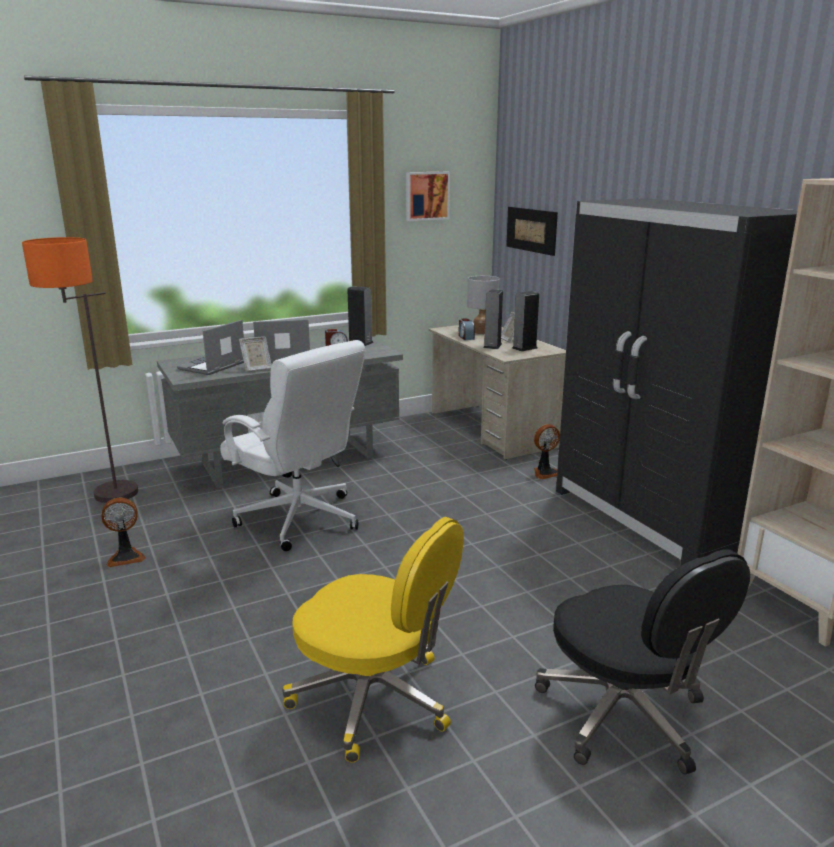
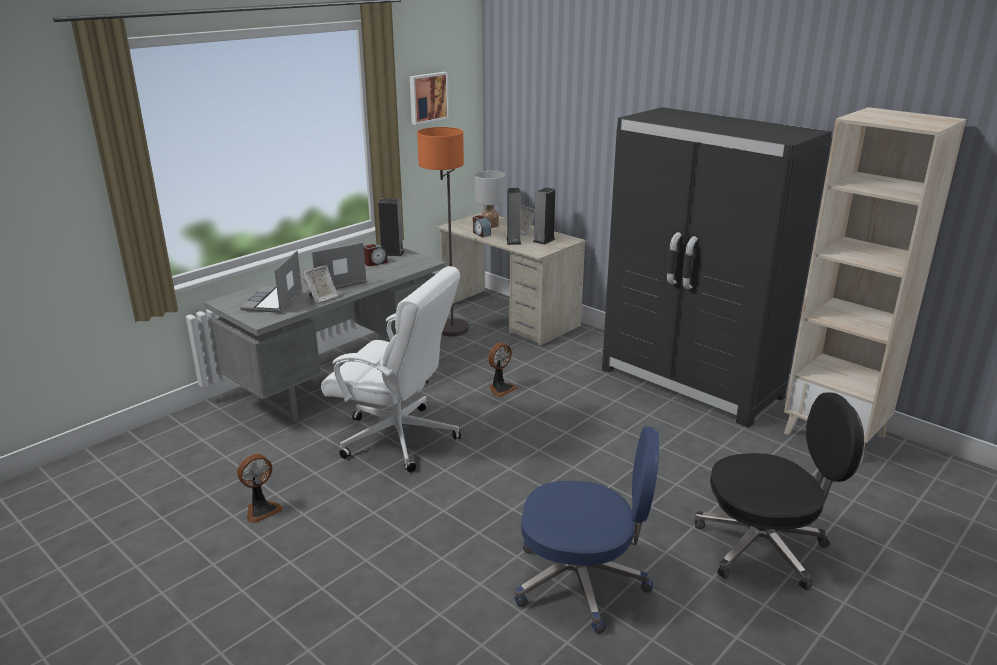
camera: 20 degrees left, 5 degrees up
orange floor lamp [22,237,138,503] -> orange floor lamp moved to [417,127,469,336]
yellow office chair [282,517,464,763] -> blue office chair [514,426,659,634]
picture [506,207,558,256] -> none
fan [534,424,560,479] -> fan moved to [488,343,518,397]
black office chair [535,549,750,775] -> black office chair turned 45 degrees counterclockwise [694,392,864,591]

